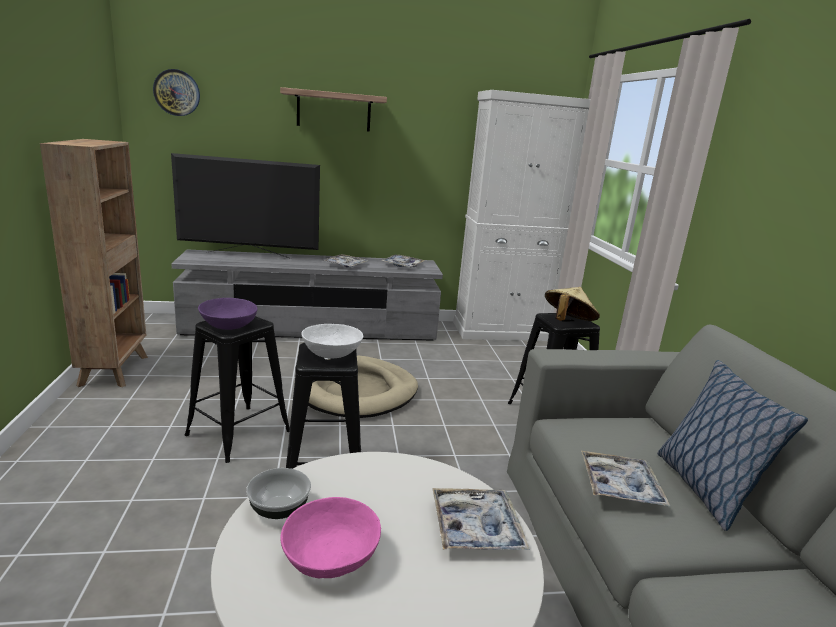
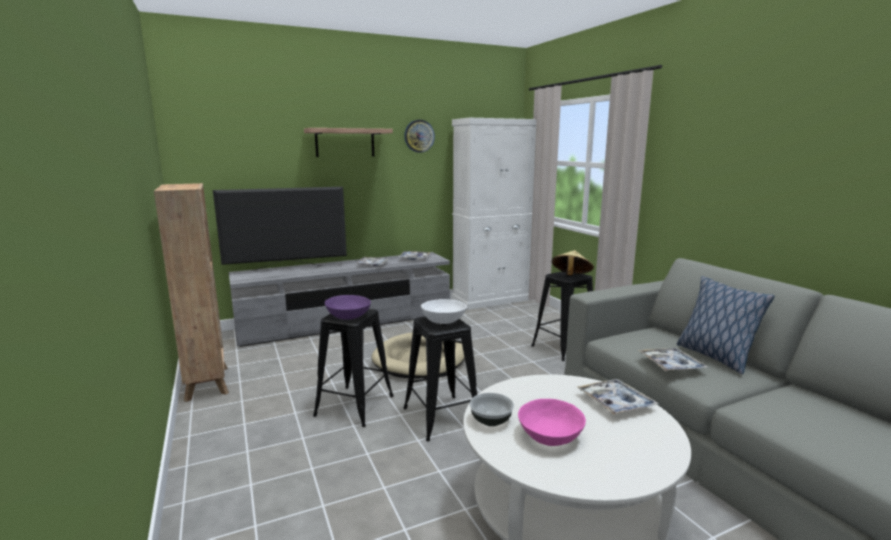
camera: 15 degrees left, 5 degrees down
wall clock [153,69,200,116] -> wall clock moved to [404,120,435,153]

